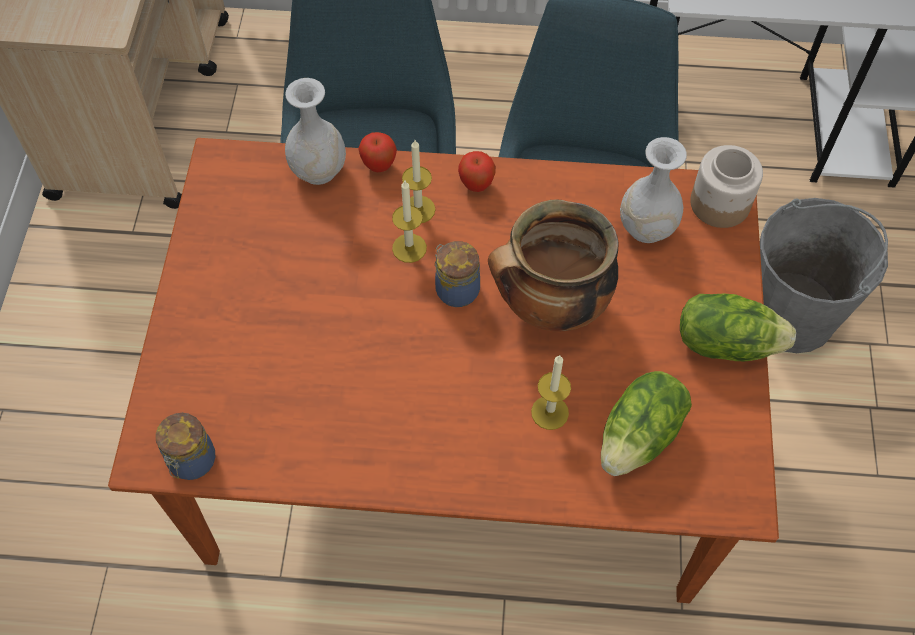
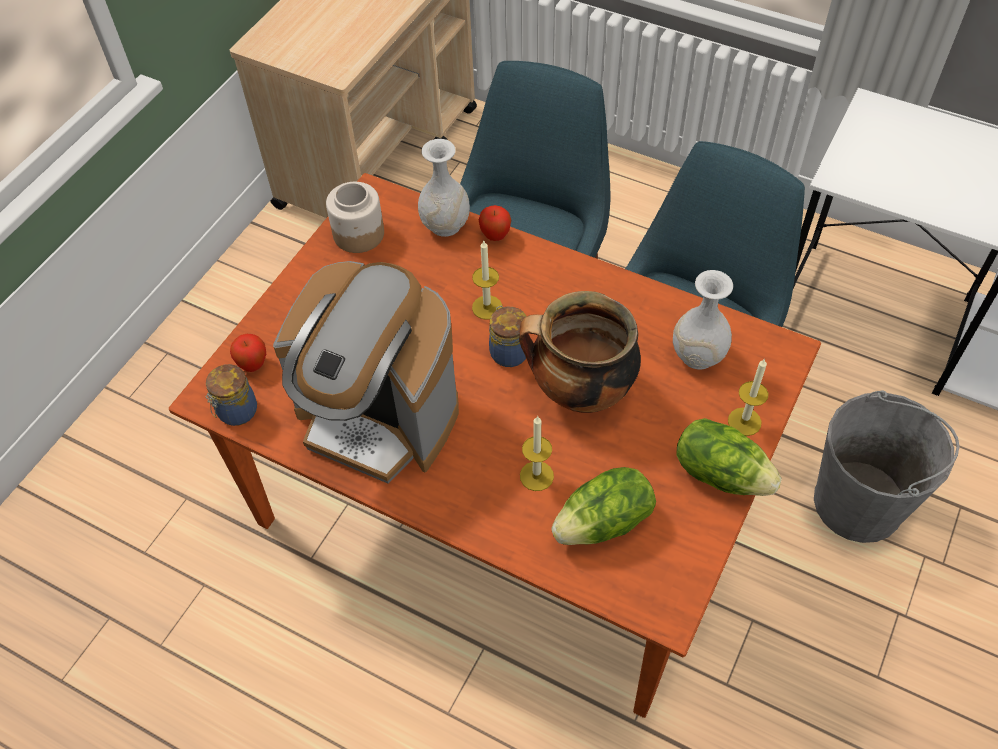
camera: 25 degrees right, 5 degrees down
candle [402,140,436,223] -> candle moved to [728,358,768,436]
apple [458,151,496,192] -> apple moved to [230,334,266,372]
jar [690,145,763,228] -> jar moved to [326,182,384,253]
none -> coffee machine [273,261,459,484]

